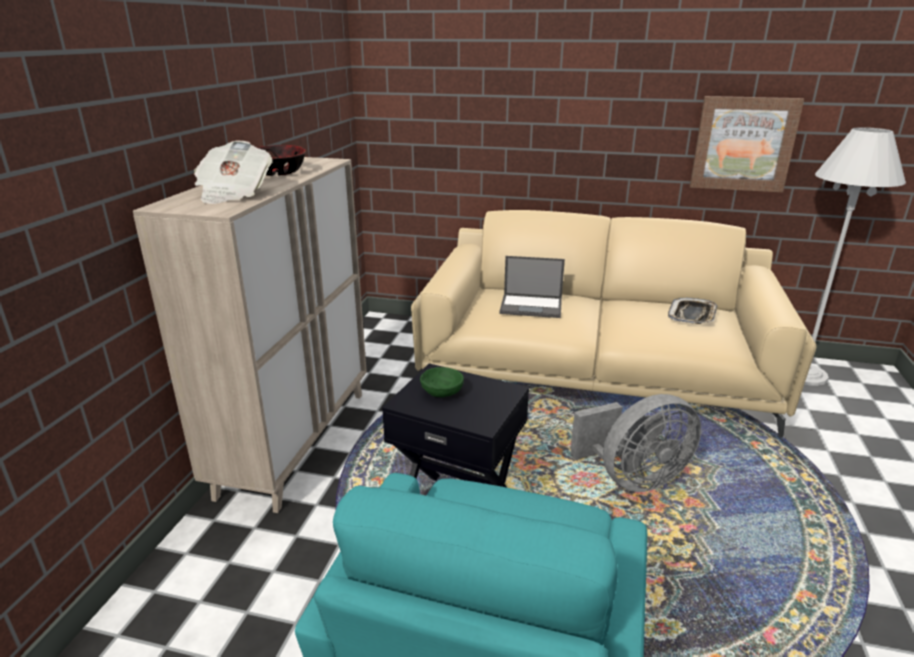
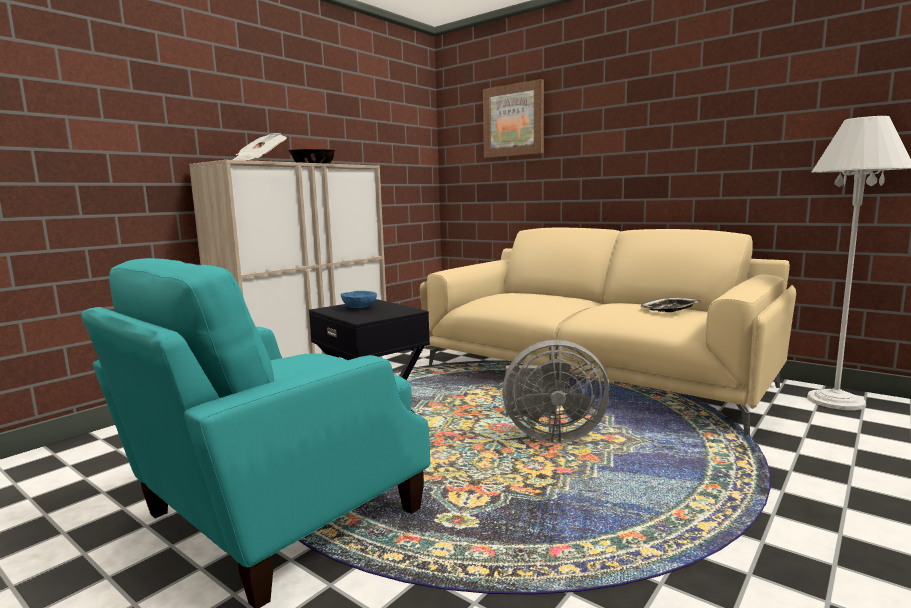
camera: 25 degrees right, 15 degrees down
green bowl [420,367,464,397] -> blue bowl [341,291,377,308]
laptop [499,256,565,318] -> none
picture [690,96,804,192] -> picture moved to [483,79,544,158]

